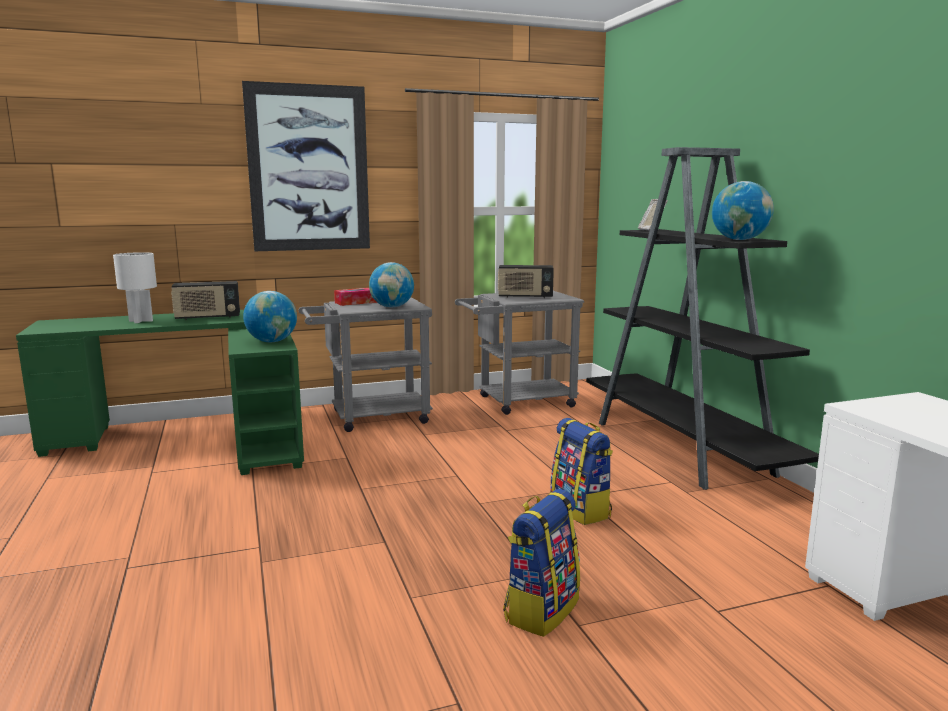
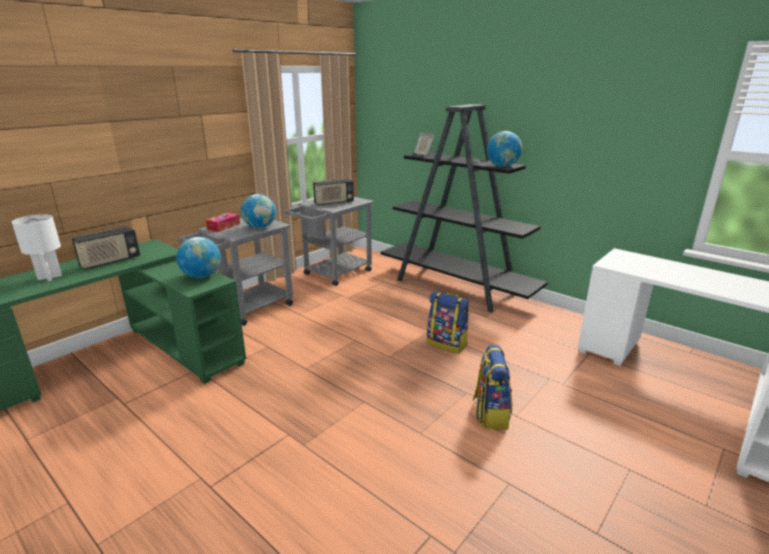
camera: 30 degrees left, 10 degrees up
picture [242,81,370,251] -> none

